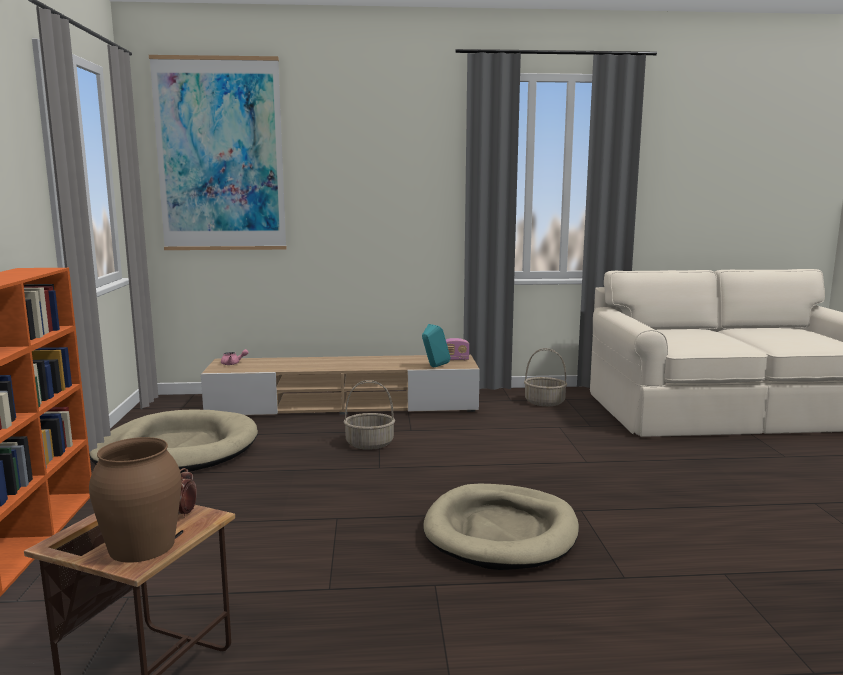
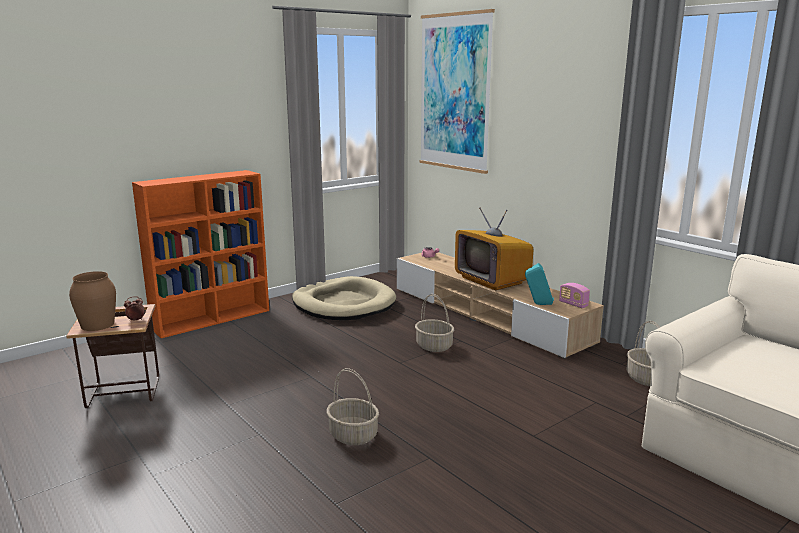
camera: 55 degrees right, 5 degrees up
beige dog bed [423,483,579,570] -> basket [327,368,379,445]
none -> television [455,207,533,290]

